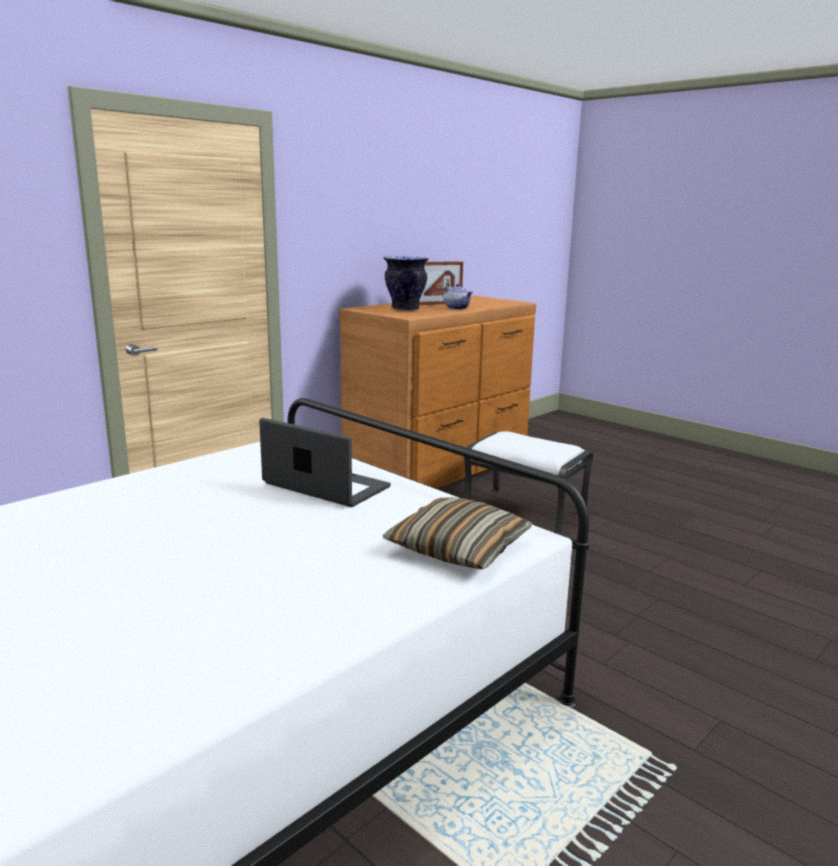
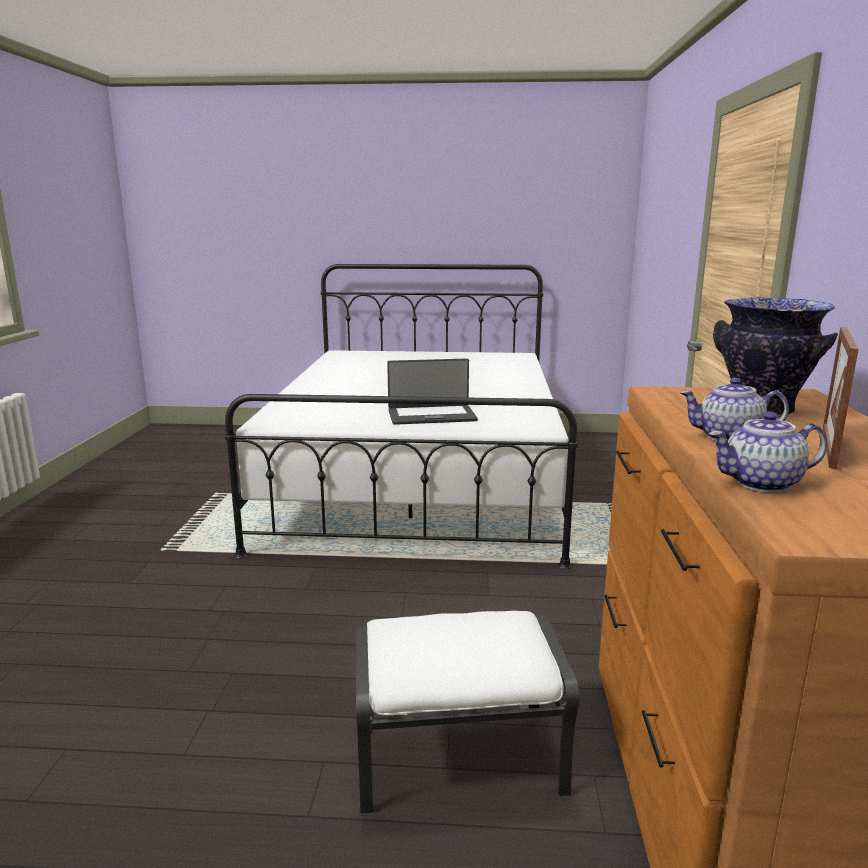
camera: 140 degrees right, 0 degrees up
pillow [383,497,532,569] -> none
none -> teapot [708,412,827,493]

